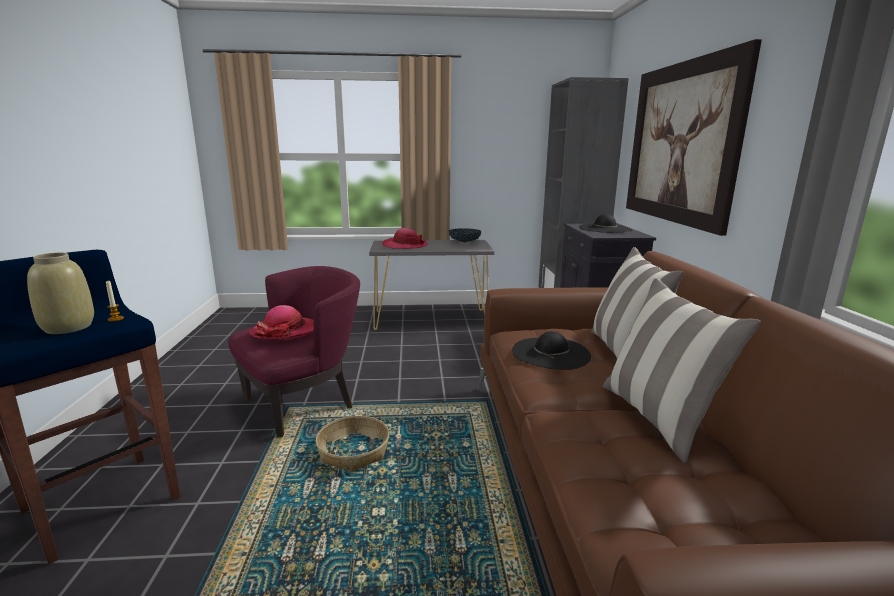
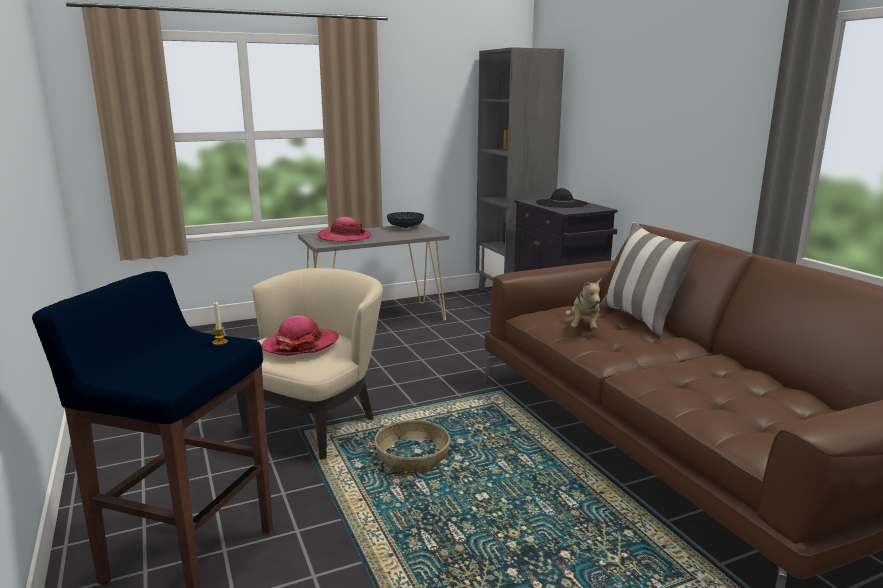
camera: 20 degrees left, 0 degrees up
beige vase [27,253,94,334] -> none
purple armchair [228,266,360,437] -> beige armchair [237,268,383,460]
black hat [512,331,591,370] -> plush toy [566,278,602,330]
pillow [603,277,761,463] -> none
picture [626,39,762,236] -> none

